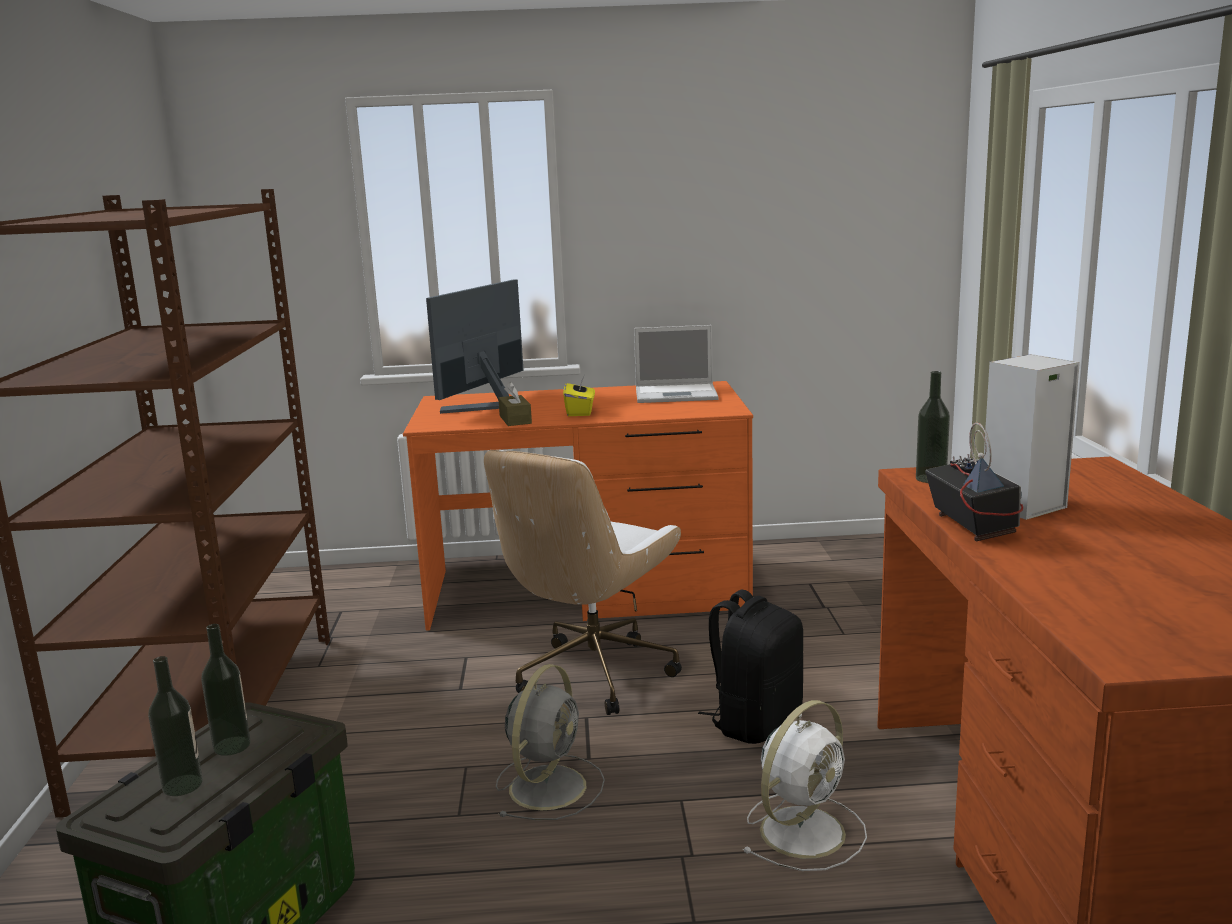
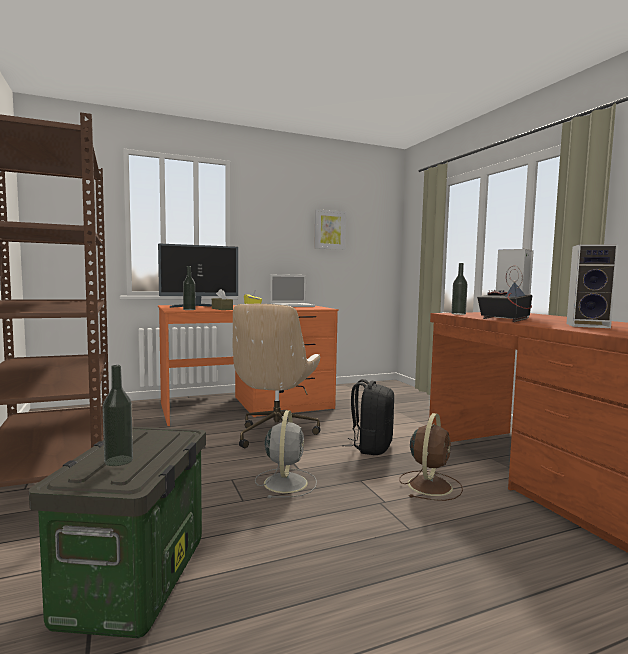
camera: 20 degrees left, 10 degrees down
bottle [201,624,251,756] -> bottle moved to [183,266,196,310]
monitor [426,279,523,414] -> monitor turned 120 degrees counterclockwise [158,243,238,308]
white fan [742,700,867,871] -> brown fan [399,413,463,501]
none -> picture [314,209,346,250]
none -> speaker [567,244,618,328]

